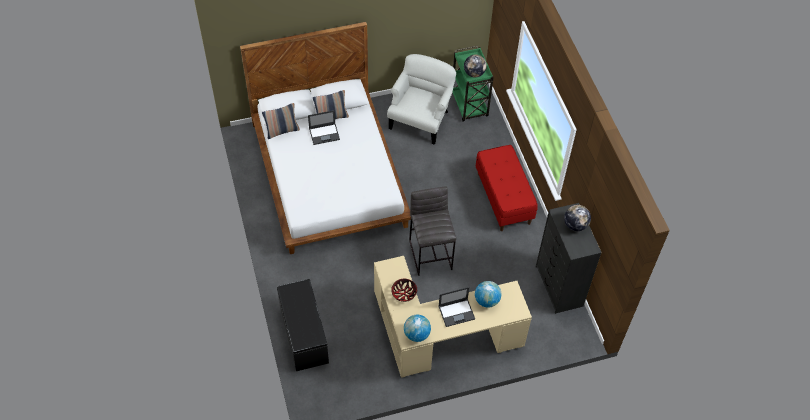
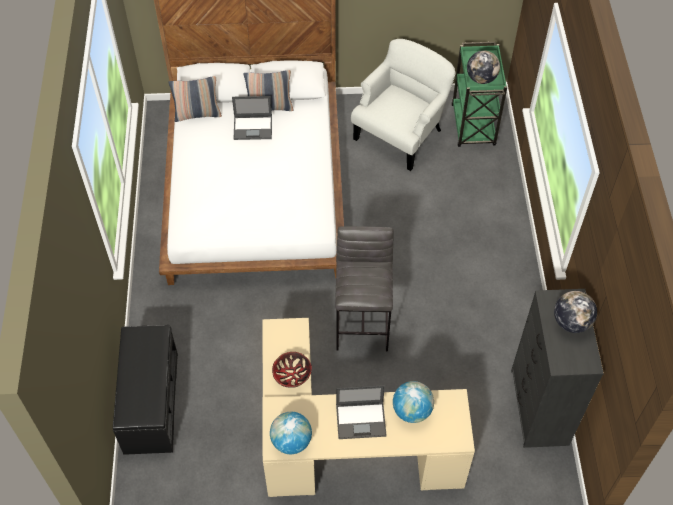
camera: 15 degrees right, 0 degrees up
red bench [475,145,538,231] -> none

